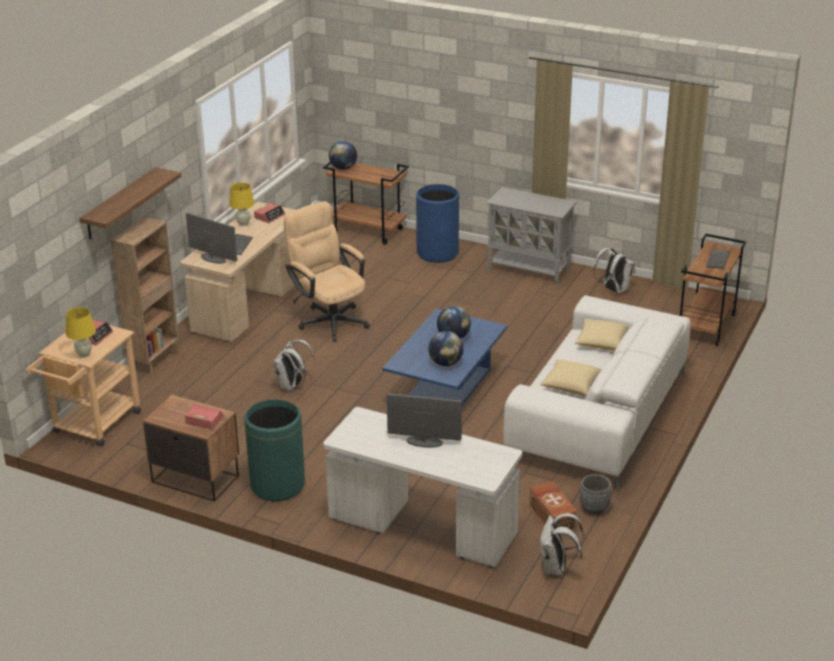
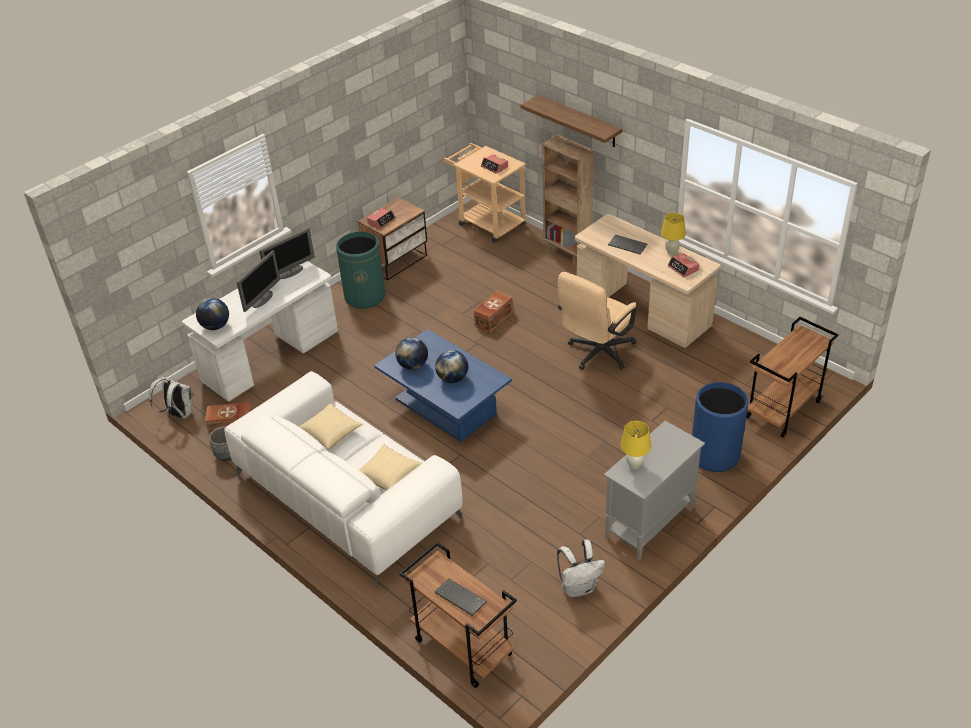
camera: 110 degrees right, 10 degrees up
yellow table lamp [66,307,96,358] -> yellow table lamp moved to [620,421,651,469]
monitor [186,213,237,264] -> monitor moved to [259,228,315,279]
white backpack [273,340,315,391] -> brown storage box [474,291,513,333]
beige office chair [284,201,370,342] -> beige office chair turned 150 degrees clockwise [558,272,637,370]
globe [329,141,357,170] -> globe moved to [196,298,229,330]

